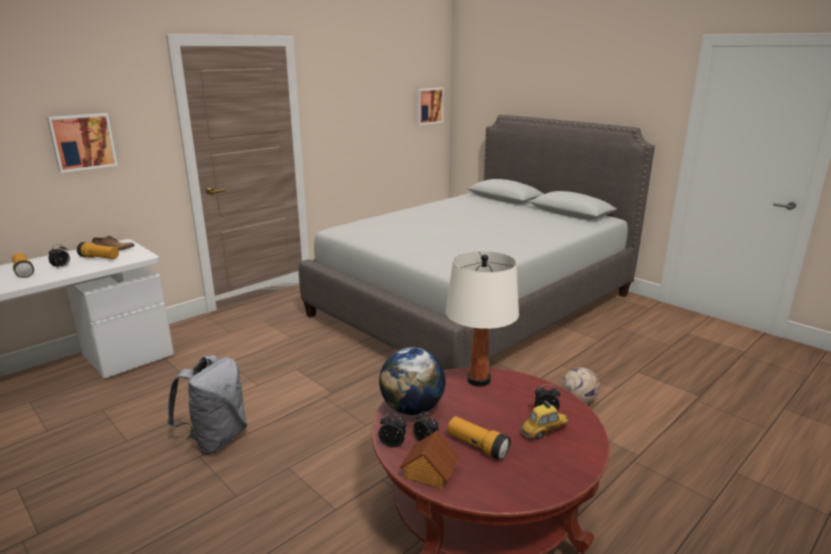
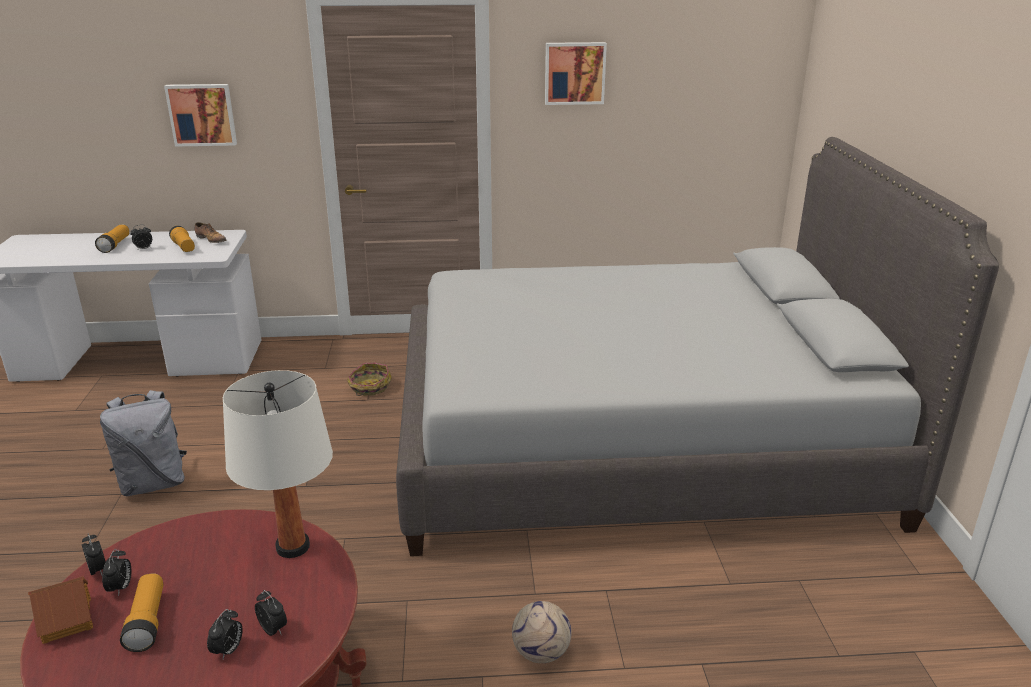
camera: 40 degrees right, 5 degrees up
globe [379,347,446,415] -> none
picture [416,88,444,125] -> picture moved to [545,42,607,105]
toy car [519,400,569,440] -> alarm clock [207,609,243,659]
none -> basket [347,363,392,396]

